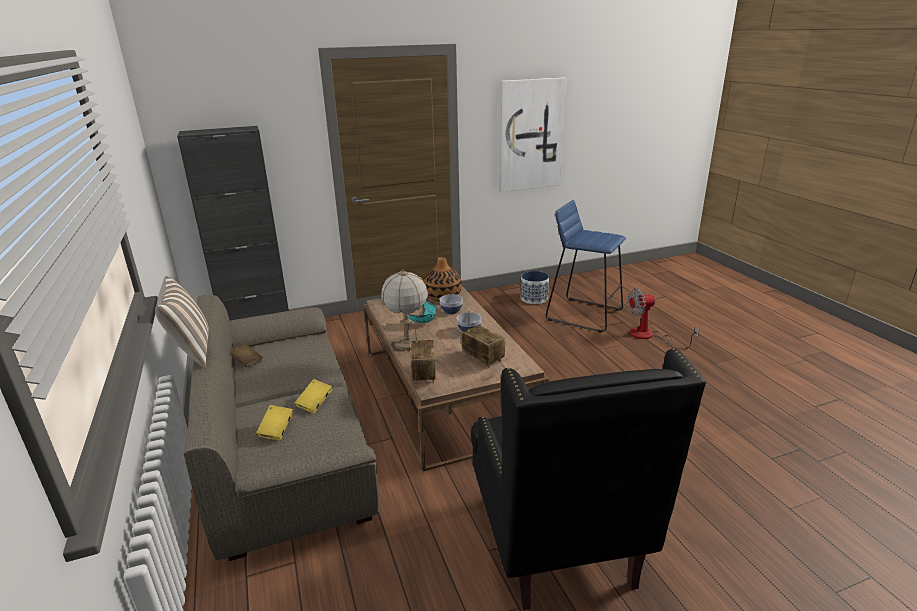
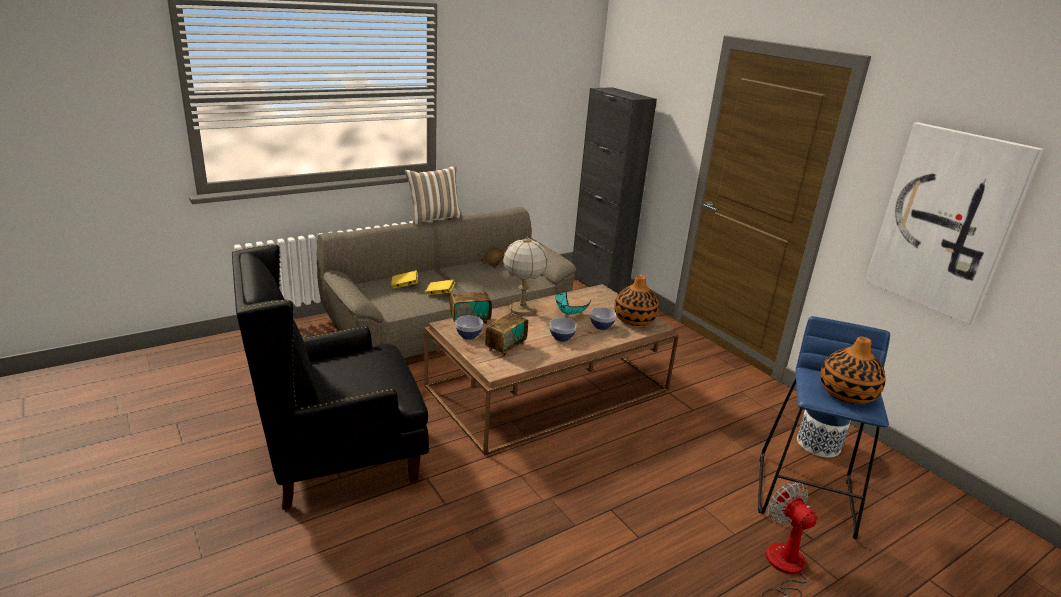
camera: 75 degrees right, 0 degrees up
none -> bowl [456,315,483,340]
none -> vase [820,337,886,404]

